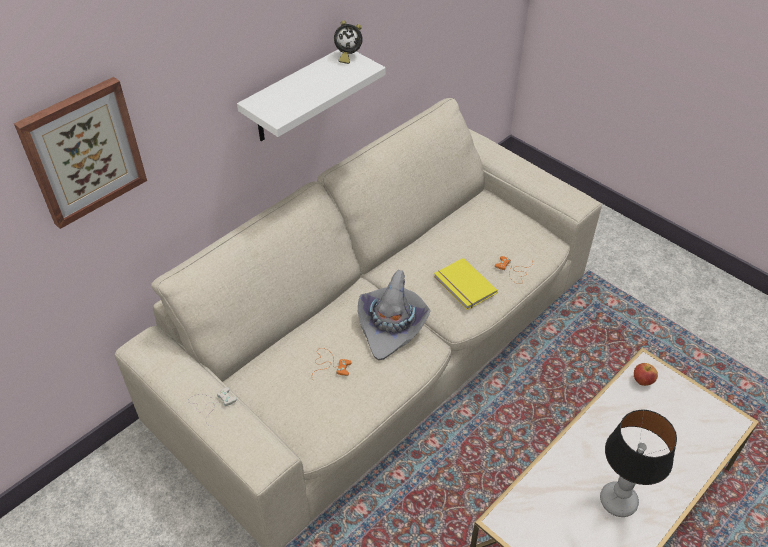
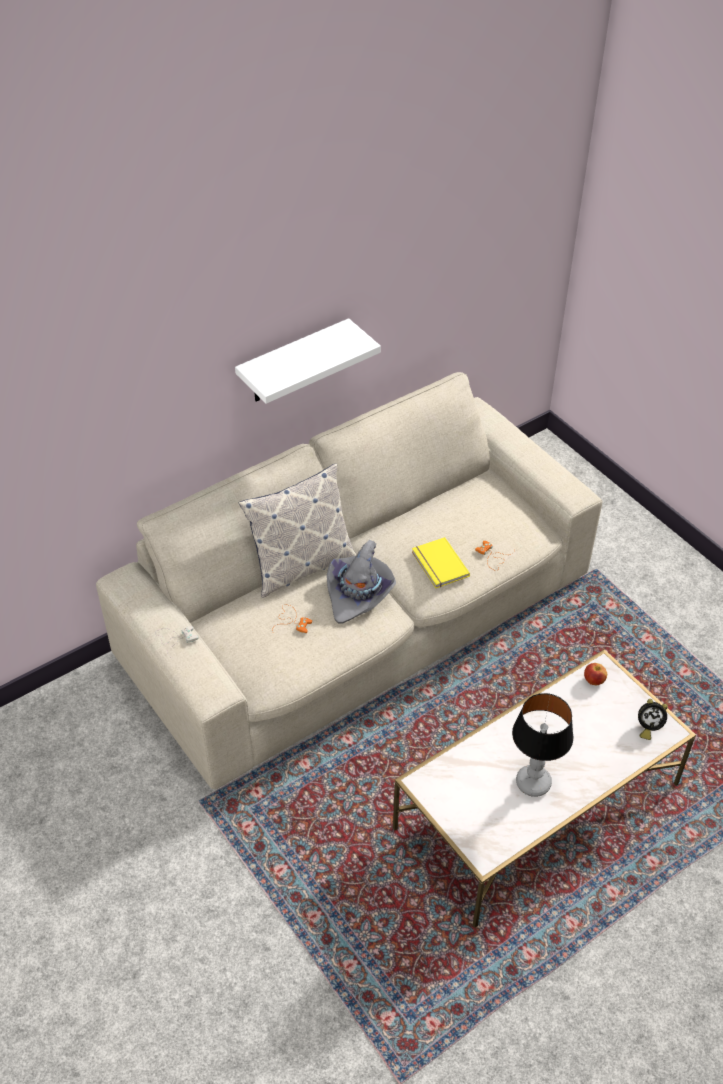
camera: 10 degrees right, 0 degrees up
picture [14,77,147,229] -> none
alarm clock [334,20,363,64] -> alarm clock moved to [638,699,668,740]
none -> pillow [239,463,356,598]

